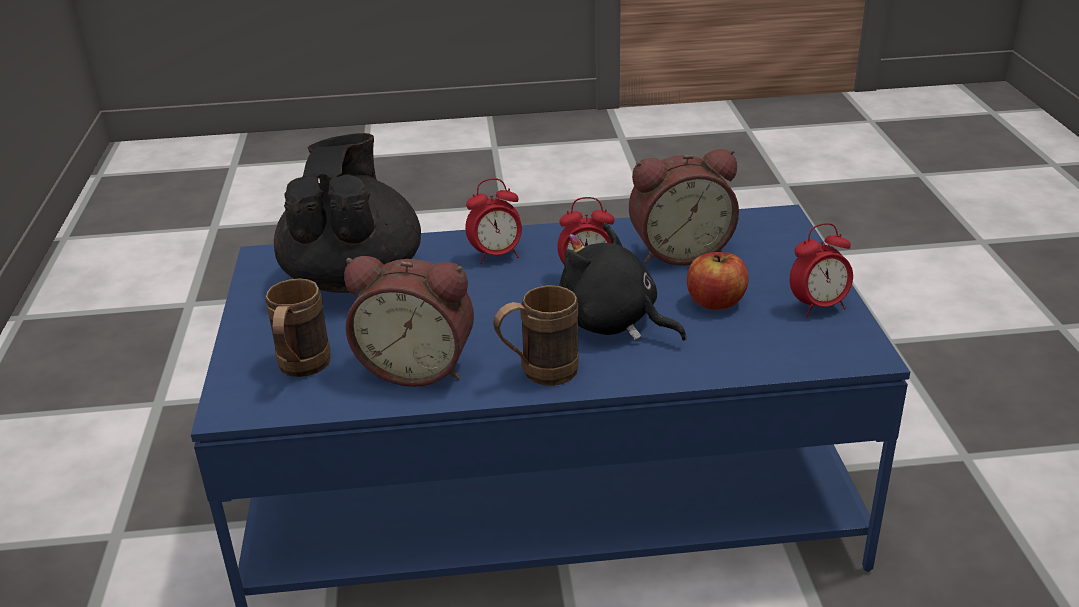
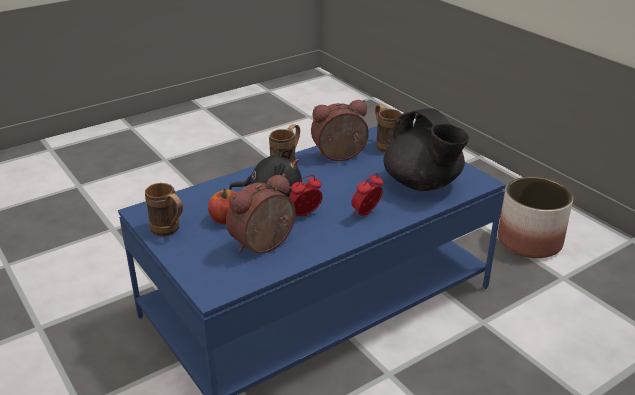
camera: 150 degrees right, 0 degrees up
alarm clock [790,223,853,317] -> brown mug [145,183,183,236]
none -> planter [498,177,573,258]

